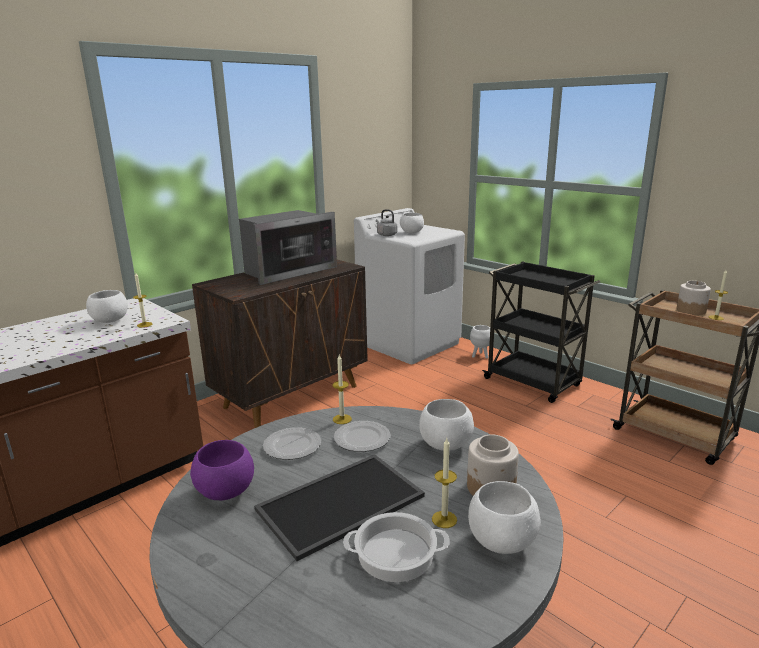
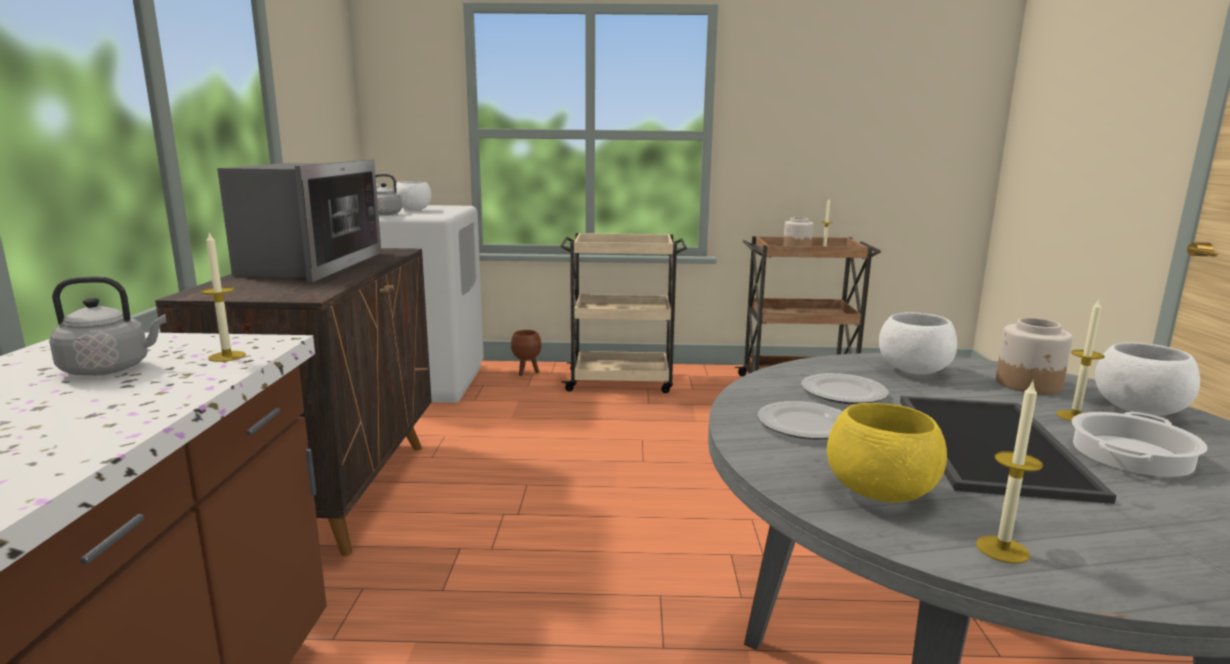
camera: 45 degrees left, 5 degrees down
white bowl [86,290,128,323] -> grey kettle [49,277,166,376]
purple bowl [190,440,254,500] -> yellow bowl [827,403,947,503]
candle [332,355,352,424] -> candle moved to [976,381,1043,564]
white planter [470,325,490,359] -> brown planter [511,330,542,376]
black cart [482,261,600,403] -> beige cart [560,233,687,393]

